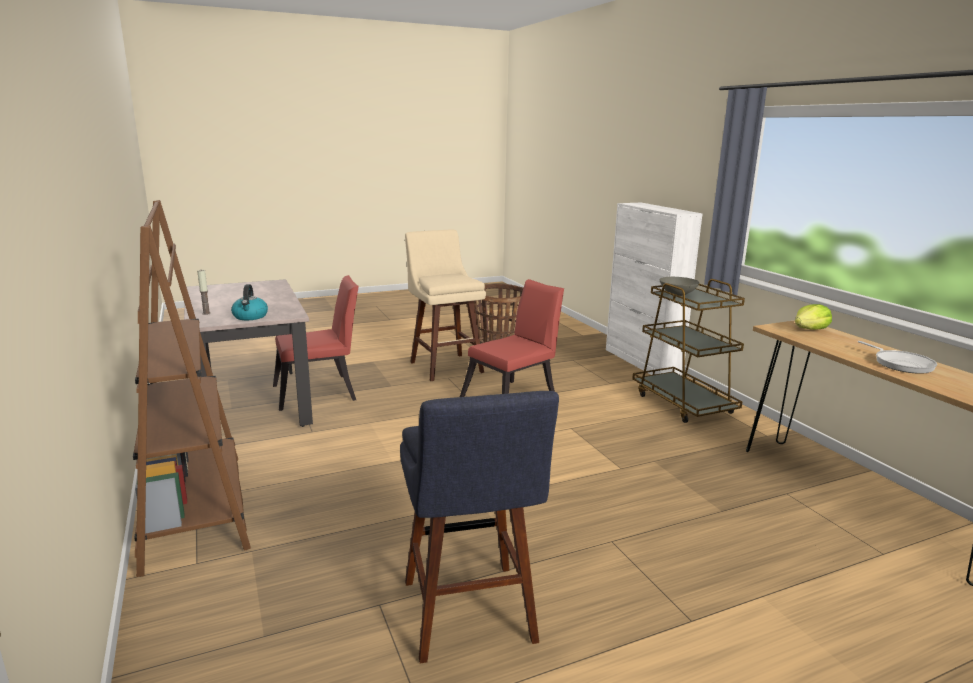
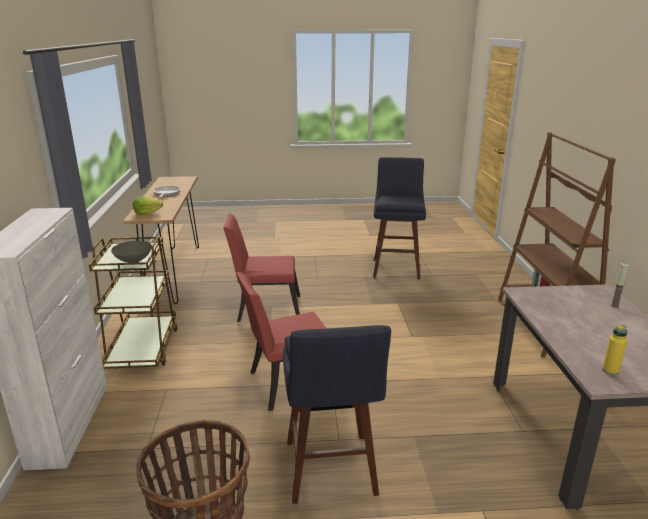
camera: 160 degrees left, 5 degrees up
kettle [231,284,268,320] -> none
red chair [273,275,359,411] -> red chair moved to [223,214,300,322]
beige stool [405,229,486,381] -> blue stool [283,325,391,504]
none -> yellow bottle [602,325,627,375]

